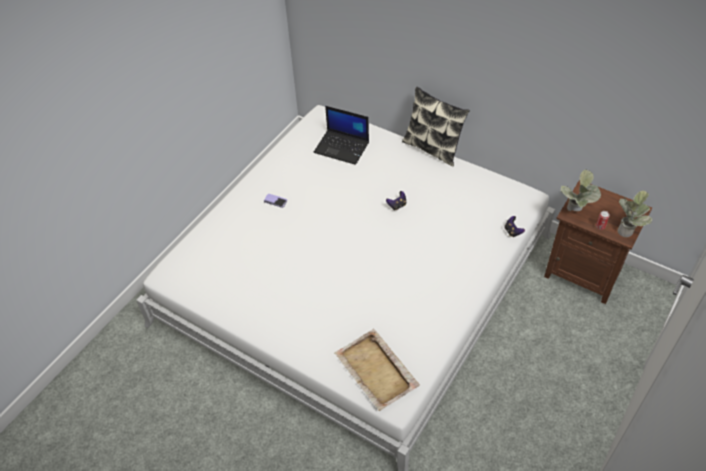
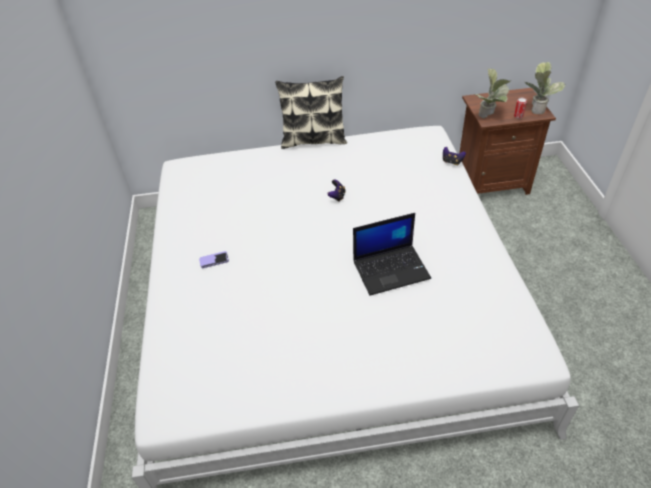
camera: 40 degrees left, 5 degrees down
laptop [313,106,369,165] -> laptop moved to [353,213,431,296]
beige tray [334,329,420,411] -> none

